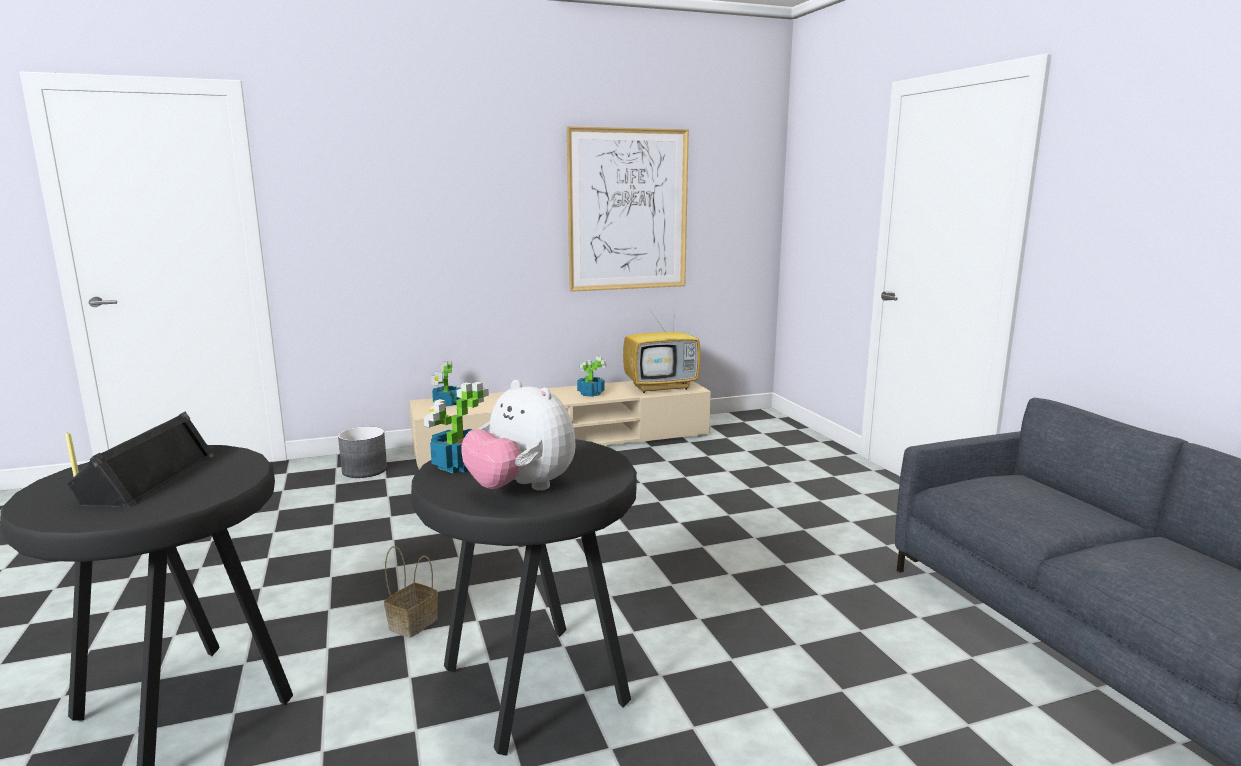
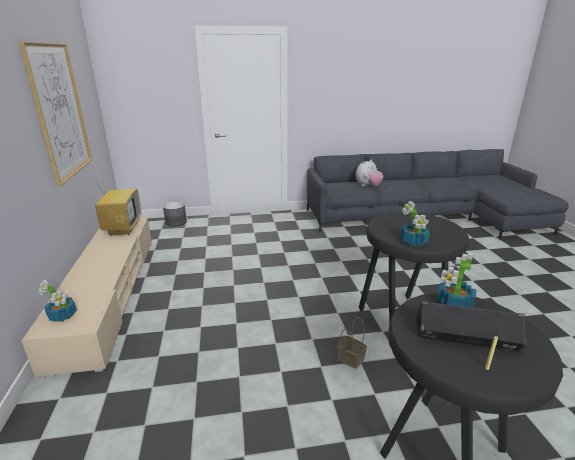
camera: 80 degrees left, 10 degrees up
grey planter [338,427,387,478] -> grey planter moved to [163,202,187,227]
plush toy [461,380,576,491] -> plush toy moved to [356,160,383,186]
potted plant [577,355,607,397] -> potted plant moved to [437,252,477,308]

